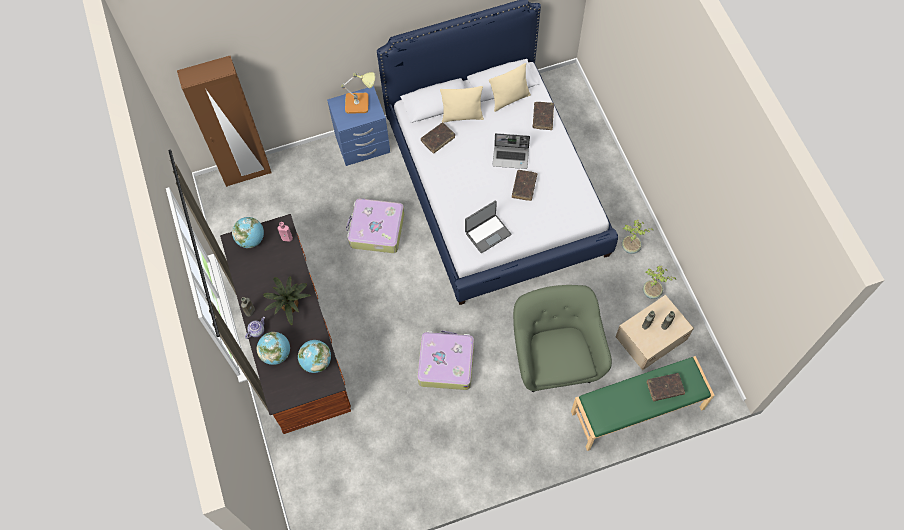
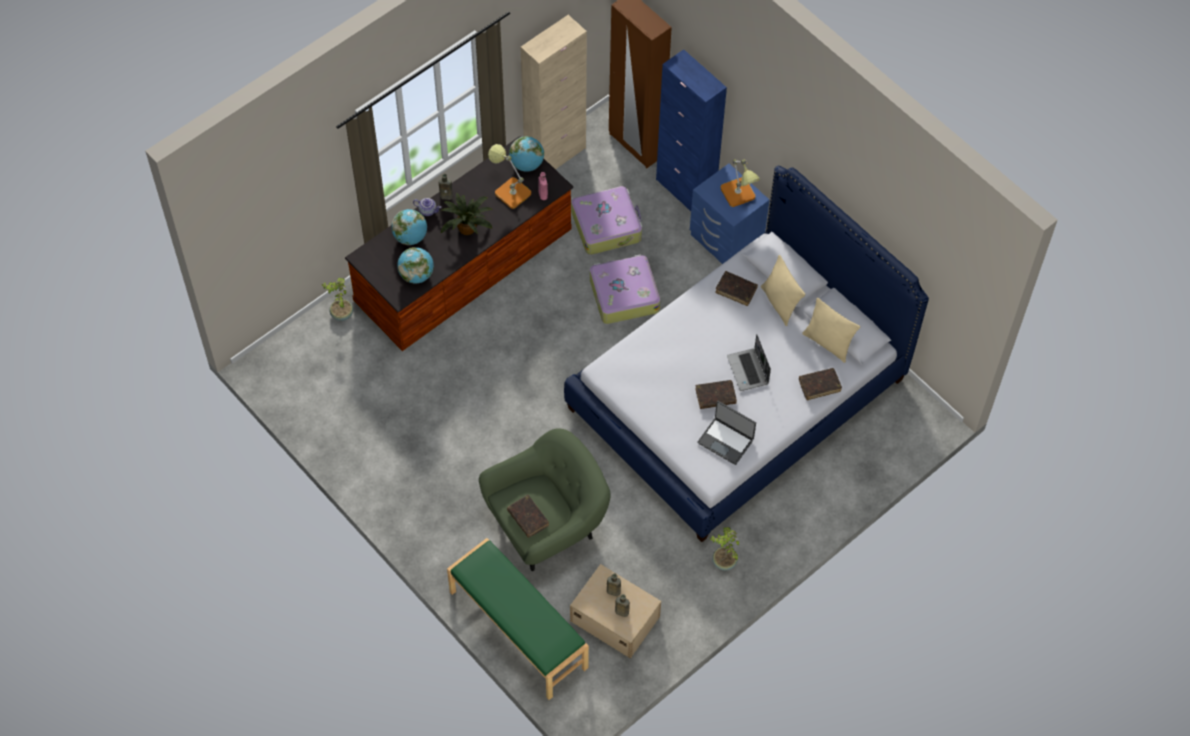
camera: 65 degrees right, 5 degrees down
suitcase [417,331,474,390] -> suitcase moved to [571,186,643,255]
laptop [465,200,512,253] -> laptop moved to [697,401,756,465]
potted plant [643,266,676,299] -> potted plant moved to [322,278,353,321]
brown book [647,373,685,401] -> brown book moved to [507,495,549,538]
none -> table lamp [488,144,531,209]
none -> beige cabinet [520,15,587,169]
none -> blue cabinet [656,49,727,211]

